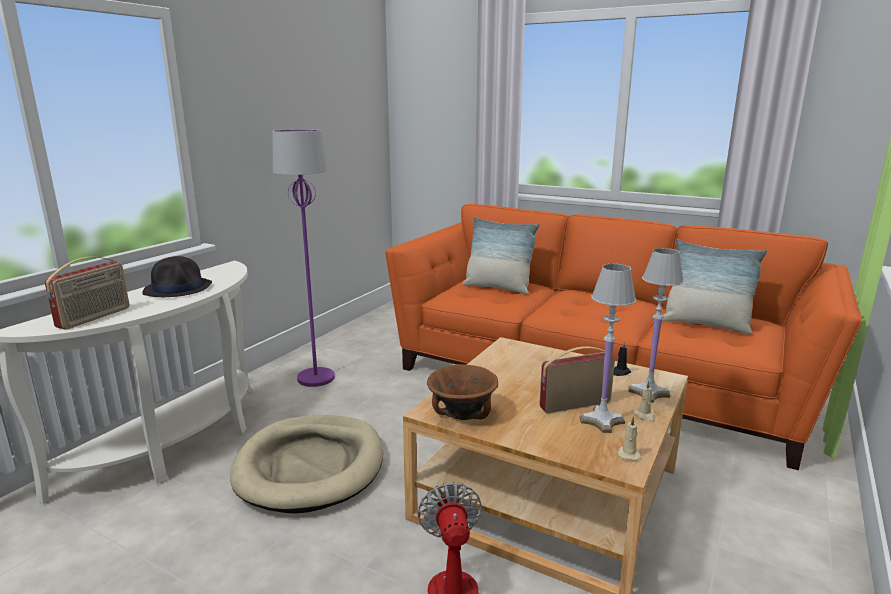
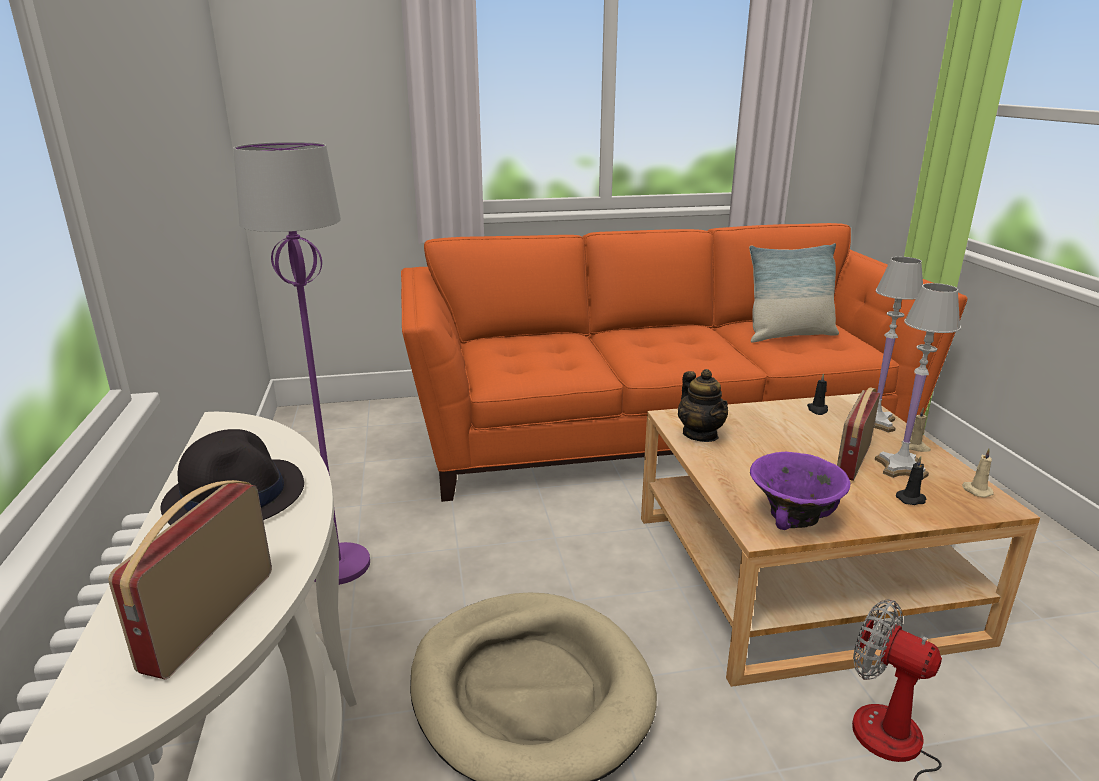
camera: 40 degrees left, 5 degrees up
radio [45,257,129,329] -> radio turned 150 degrees counterclockwise [108,480,272,679]
brown bowl [427,364,498,420] -> purple bowl [750,452,851,530]
pillow [462,217,539,295] -> none
none -> teapot [678,369,728,442]
none -> black candle [896,456,926,505]

